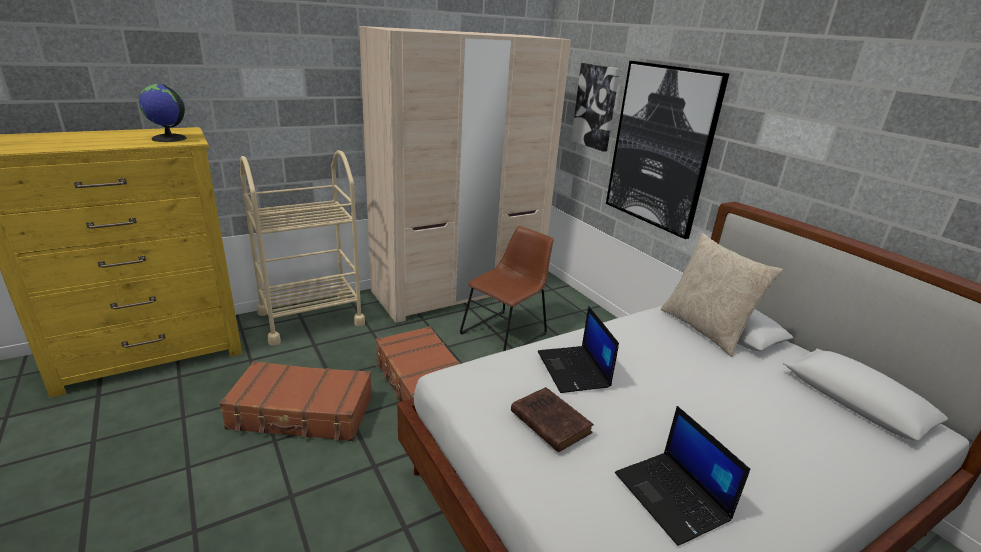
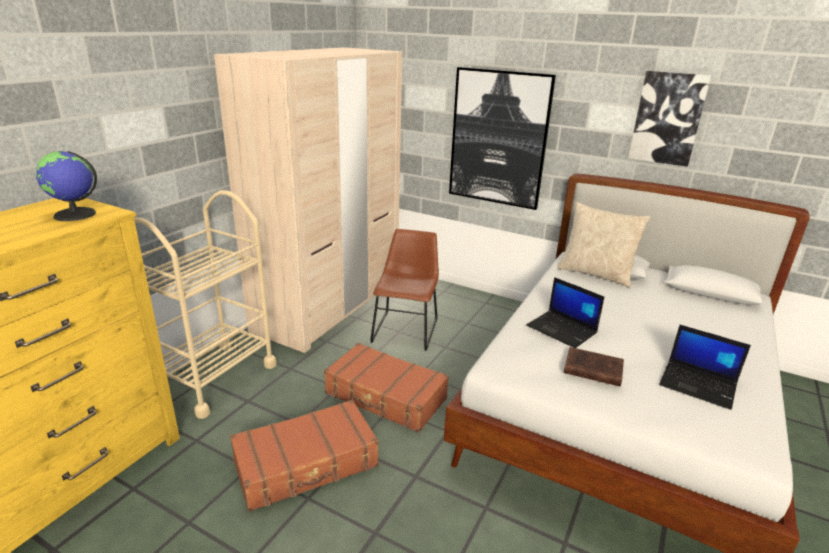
camera: 30 degrees left, 0 degrees up
picture [571,63,620,152] -> picture moved to [628,71,711,167]

